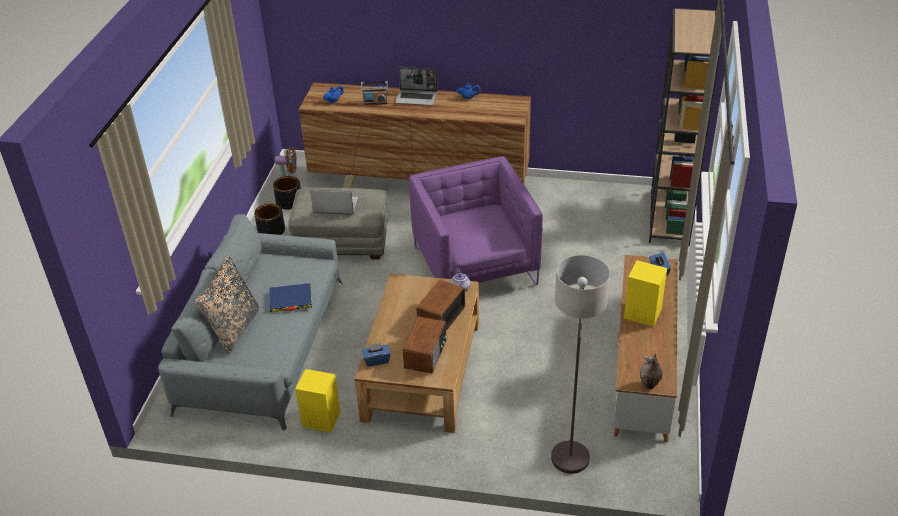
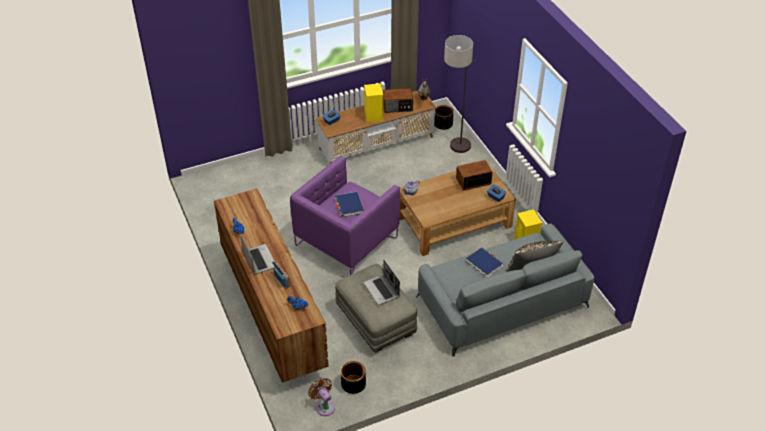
camera: 125 degrees left, 5 degrees up
black planter [254,204,285,235] -> black planter moved to [434,105,454,130]
radio [416,280,465,331] -> radio moved to [383,88,413,113]
bookcase [649,8,720,246] -> none
none -> blue book [335,192,364,217]

